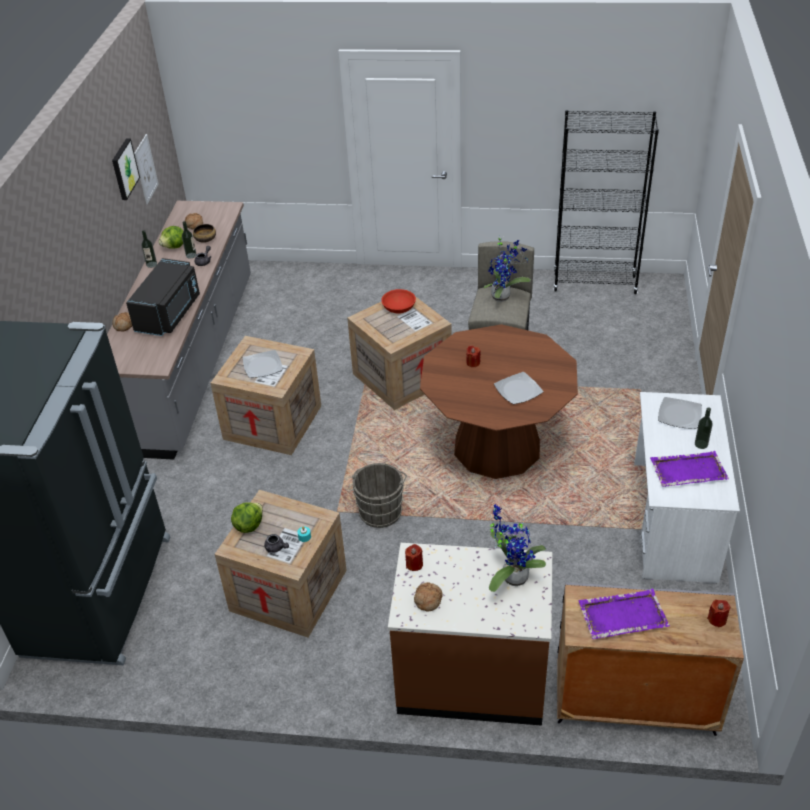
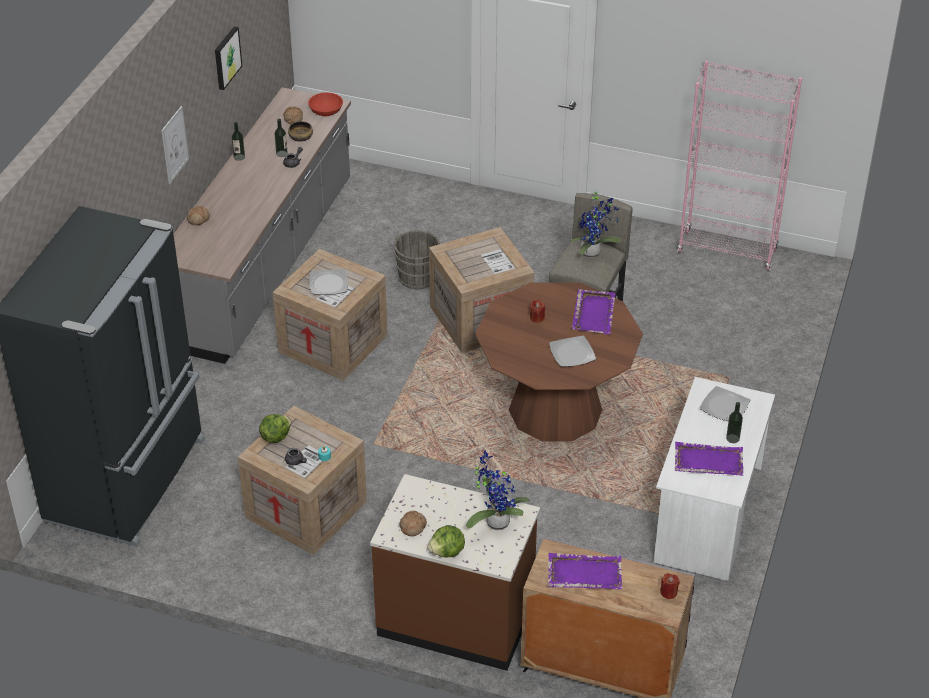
camera: 10 degrees right, 0 degrees up
black microwave [126,258,200,336] -> none
picture [134,134,159,204] -> picture moved to [161,106,189,184]
lettuce [159,226,183,249] -> lettuce moved to [427,525,465,558]
grey bucket [352,463,407,528] -> grey bucket moved to [394,230,443,289]
red bowl [381,289,416,314] -> red bowl moved to [308,92,343,116]
red candle [405,544,423,571] -> none
black bookcase [553,110,659,294] -> pink bookcase [678,61,802,271]
none -> purple tray [572,289,616,334]

